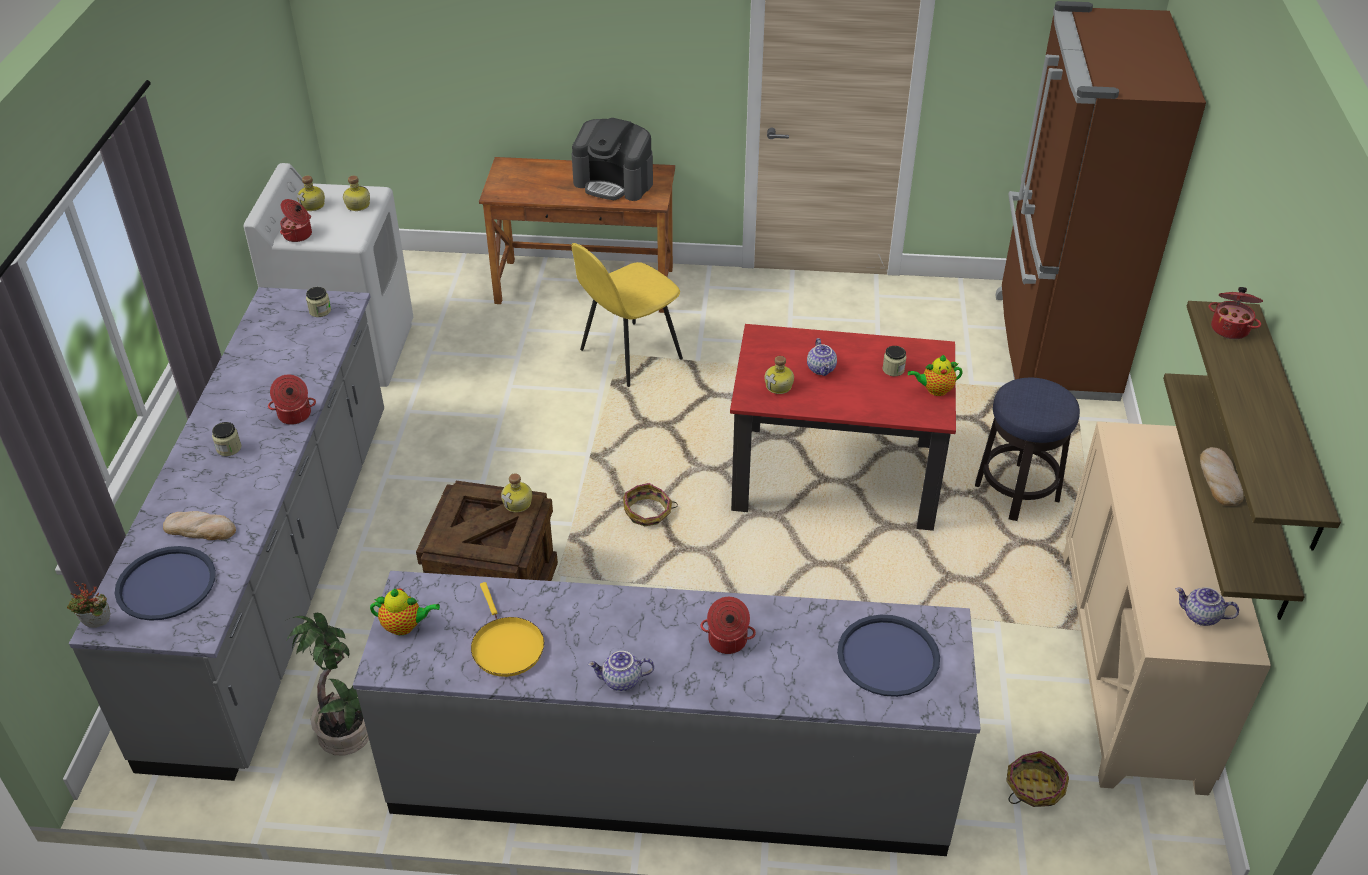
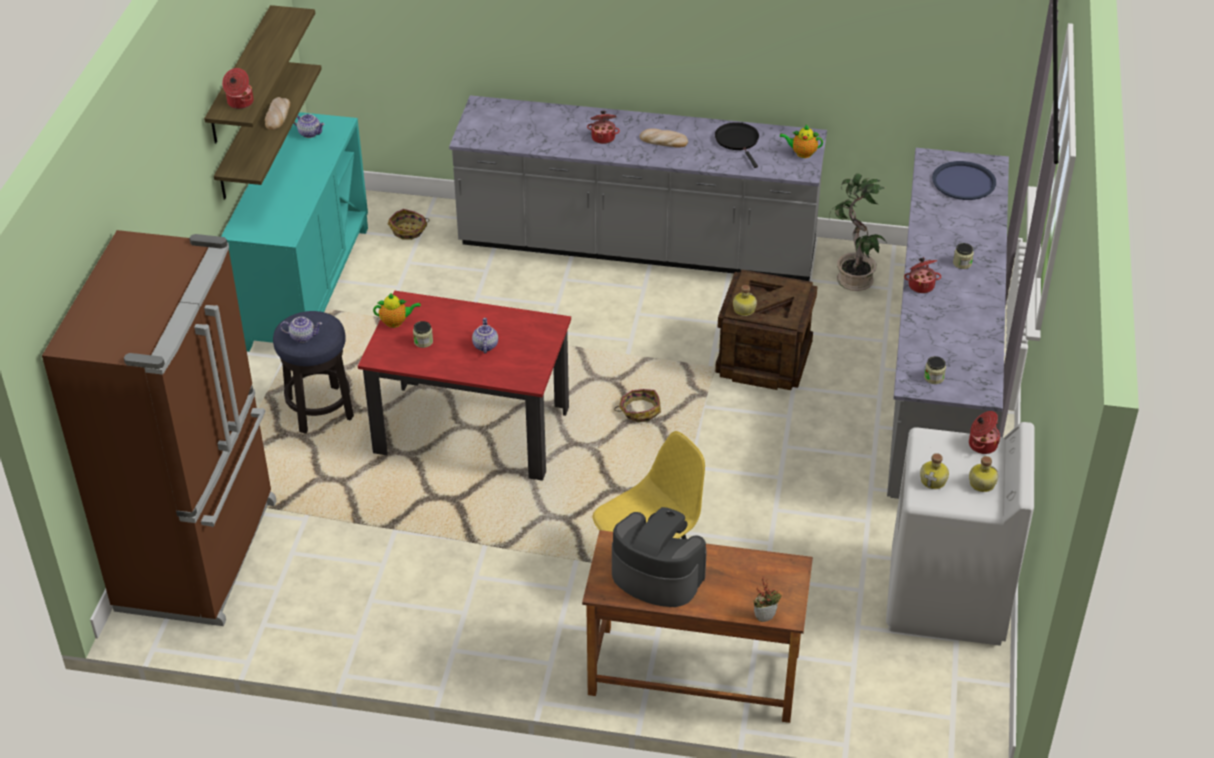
camera: 175 degrees left, 0 degrees up
potted plant [67,582,111,628] -> potted plant moved to [753,577,782,622]
bread [163,511,236,540] -> bread moved to [639,128,688,148]
yellow frying pan [471,582,544,677] -> black frying pan [715,122,759,168]
teapot [588,651,654,691] -> teapot moved to [280,317,322,343]
bottle [765,356,794,394] -> none
blue tray [837,615,940,697] -> none
beige cabinet [1063,422,1271,795] -> turquoise cabinet [221,112,368,352]

